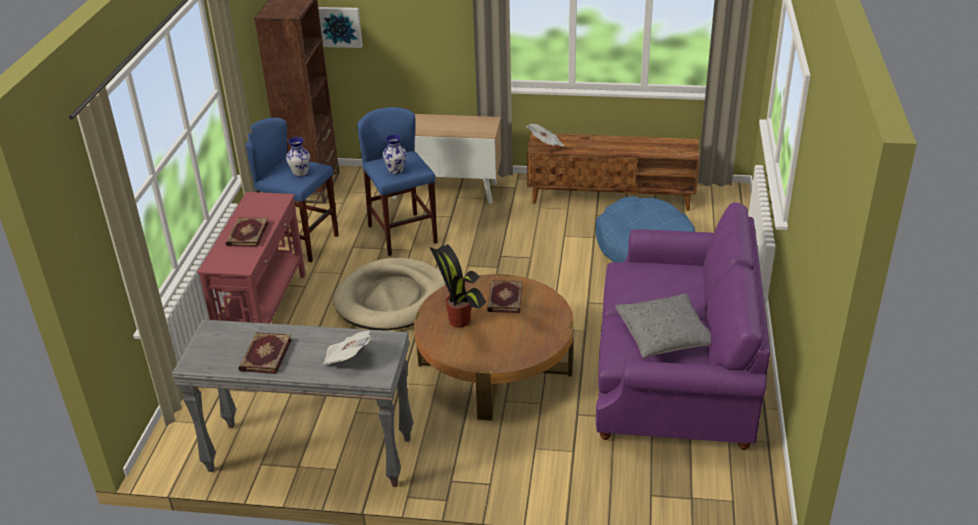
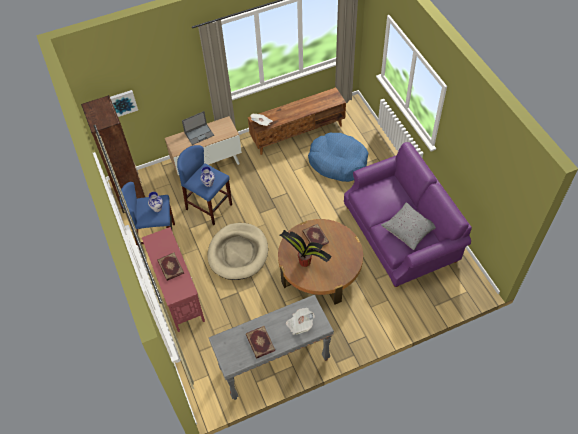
camera: 30 degrees left, 20 degrees up
none -> laptop [182,111,214,145]

